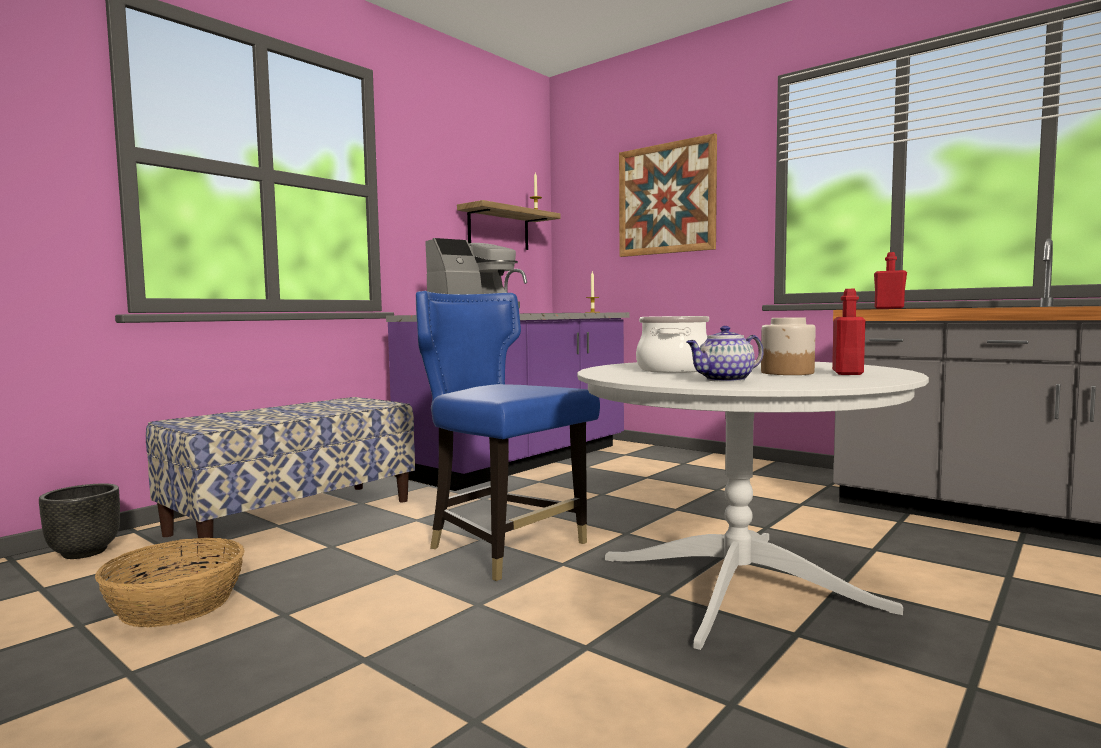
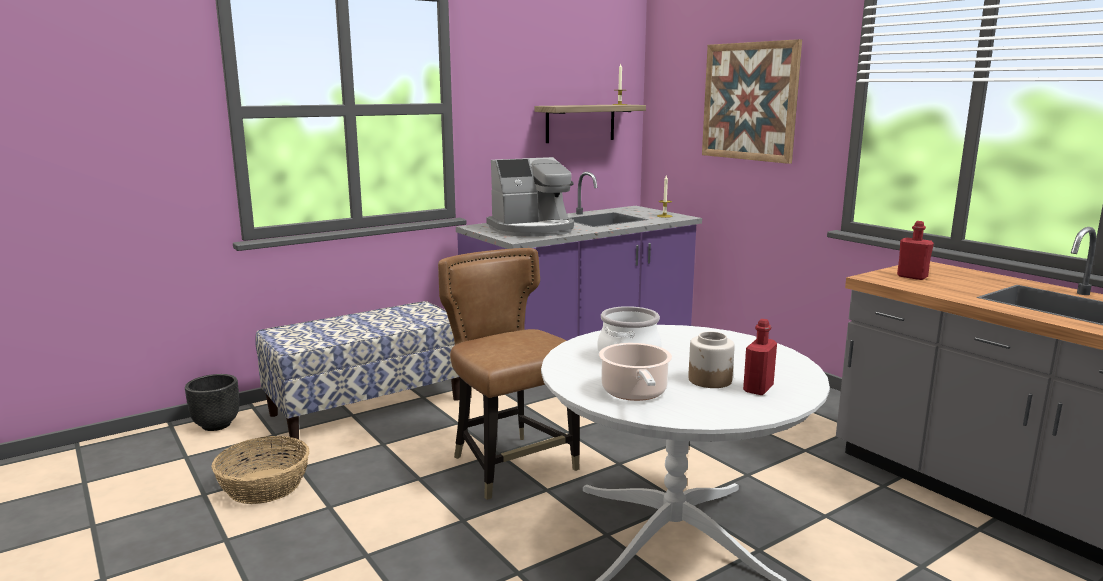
camera: 15 degrees right, 10 degrees up
blue chair [416,291,600,581] -> brown chair [438,248,580,500]
teapot [686,326,764,382] -> cooking pot [599,343,672,401]

